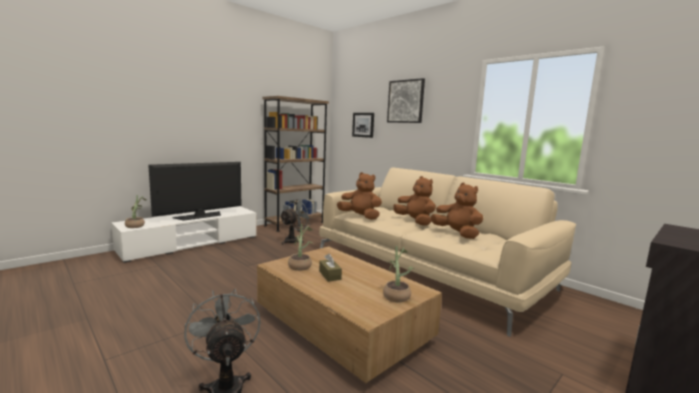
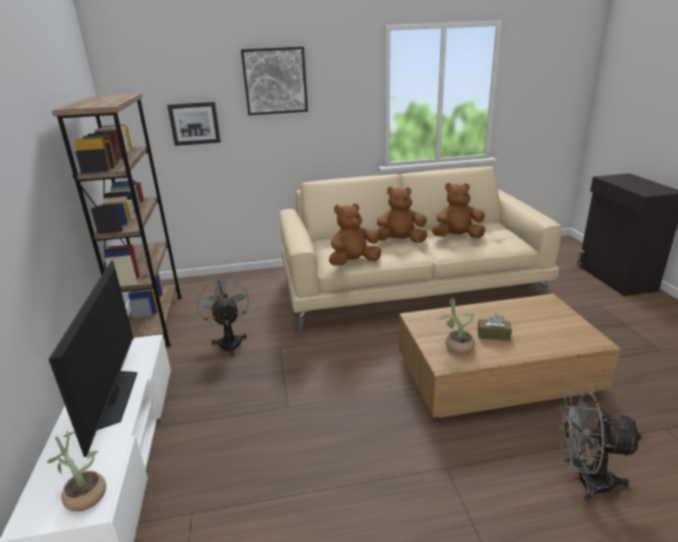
camera: 55 degrees left, 15 degrees up
potted plant [383,246,414,303] -> none

